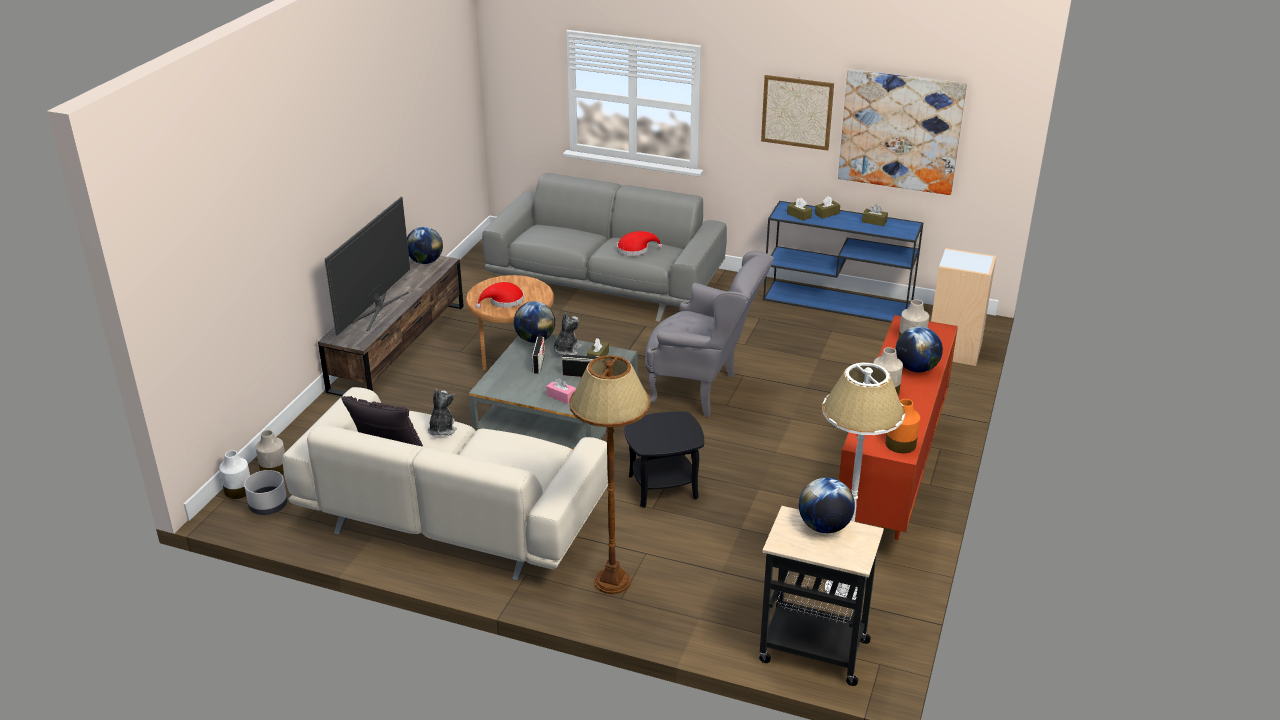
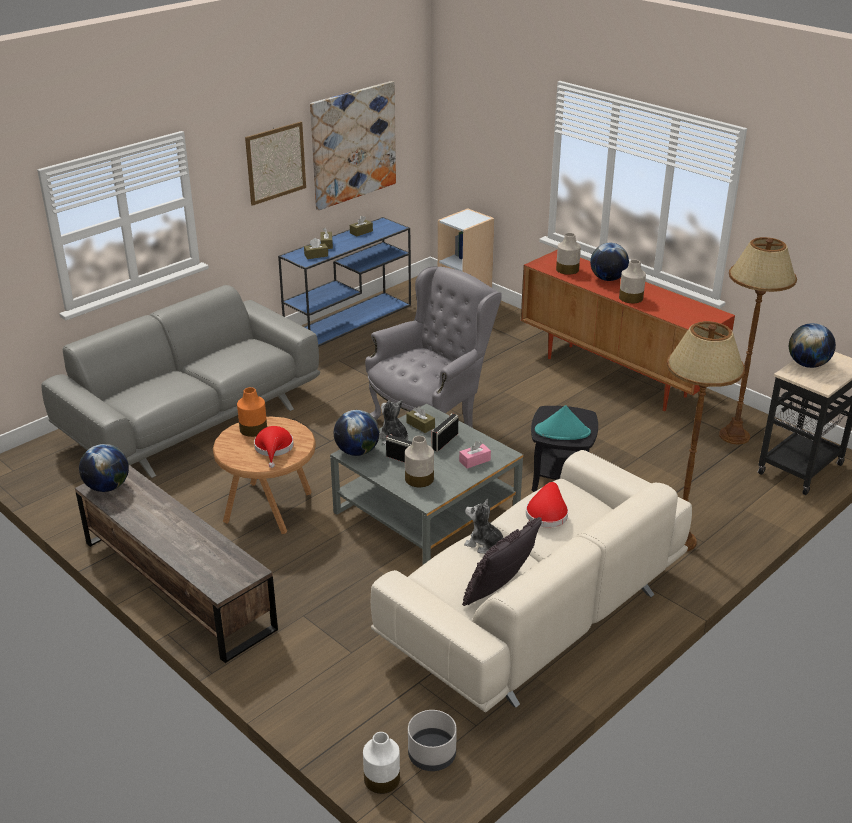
camera: 65 degrees left, 0 degrees up
beige vase [256,430,285,474] -> beige vase moved to [405,436,434,487]
television [325,197,410,335] -> none
red hat [617,231,663,256] -> red hat moved to [526,482,568,528]
white floor lamp [822,363,905,600] -> brown floor lamp [719,237,797,445]
orange vase [885,399,920,453] -> orange vase moved to [237,387,267,437]
none -> turquoise hat [535,405,591,440]

